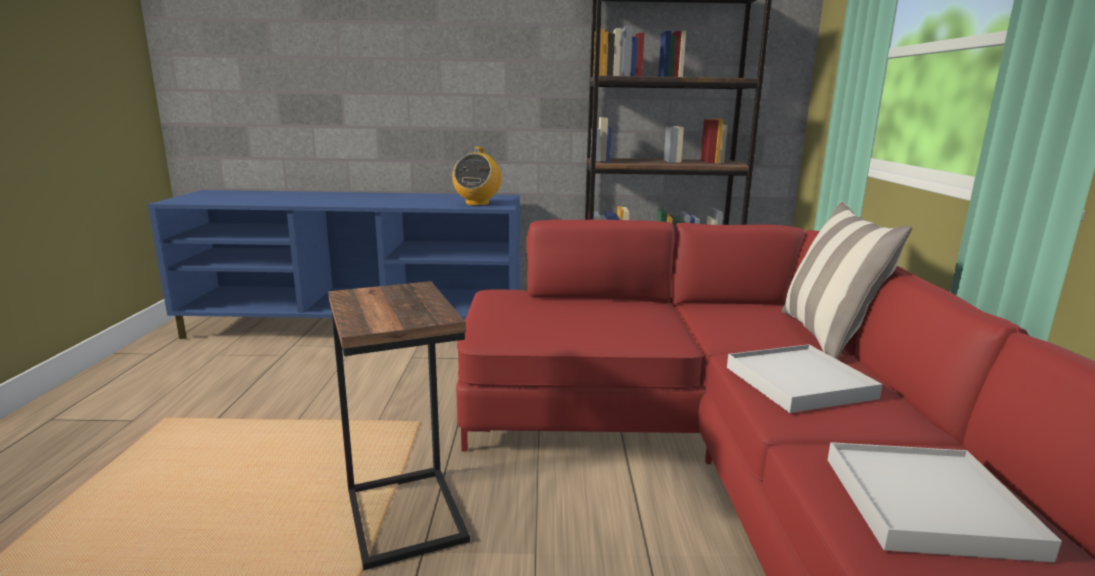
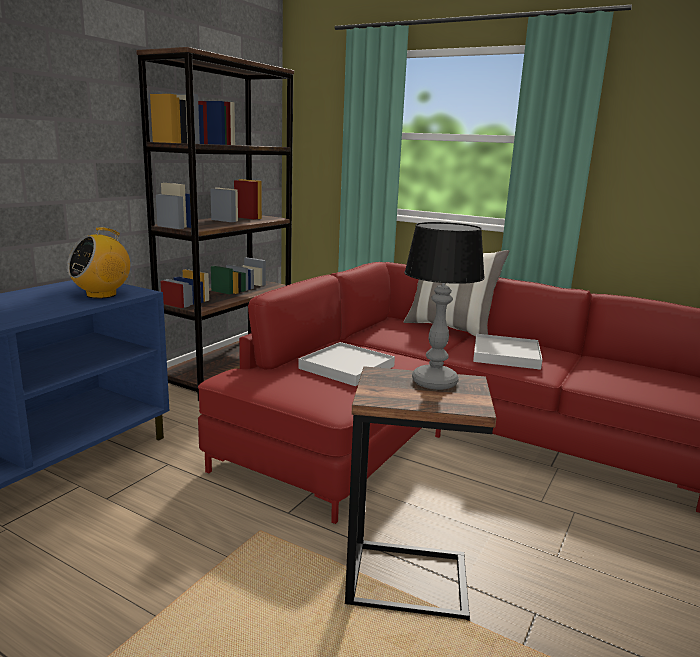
camera: 60 degrees left, 0 degrees up
radio [452,147,502,206] -> radio turned 90 degrees clockwise [67,227,130,299]
white tray [828,442,1062,563] -> white tray moved to [298,342,395,386]
none -> table lamp [404,222,485,390]

